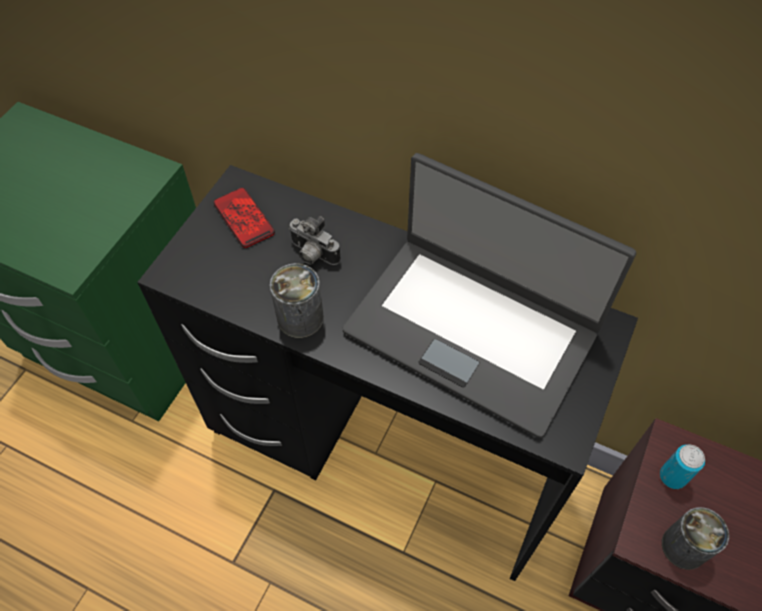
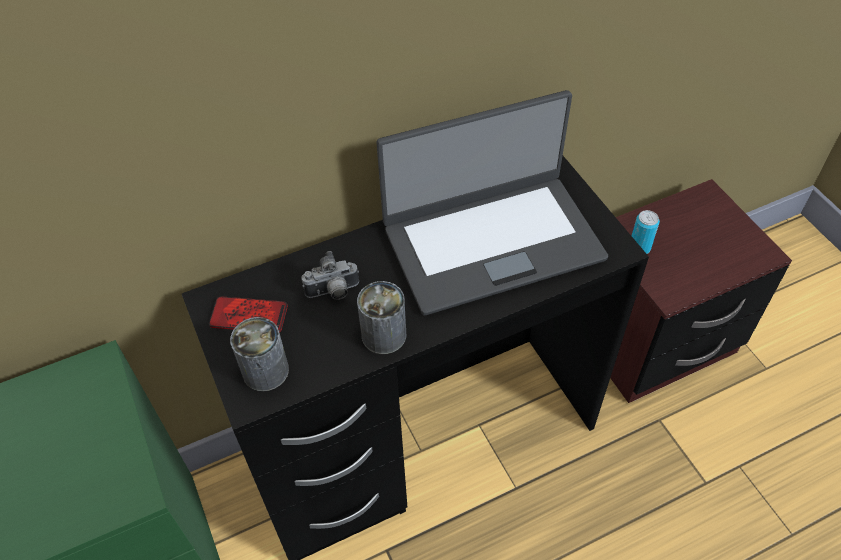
camera: 50 degrees left, 5 degrees down
can [662,507,729,570] -> can moved to [230,317,289,392]

